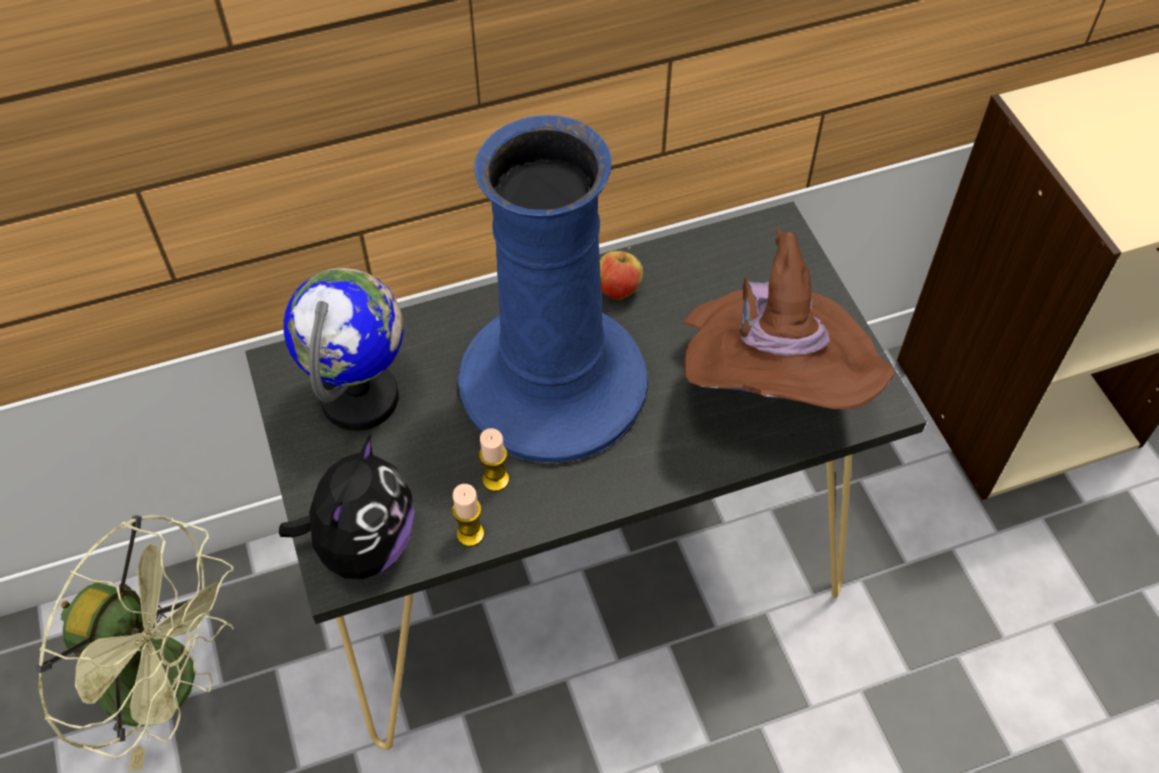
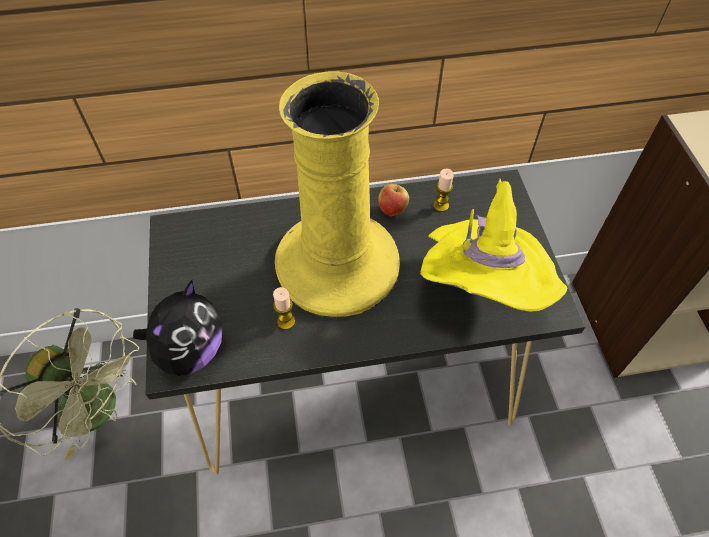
camera: 10 degrees right, 0 degrees up
globe [284,268,404,431] -> none
candle [452,484,484,547] -> candle moved to [433,169,454,212]
blue vase [458,115,648,464] -> yellow vase [275,71,400,318]
brown hat [683,227,894,410] -> yellow hat [420,179,567,312]

